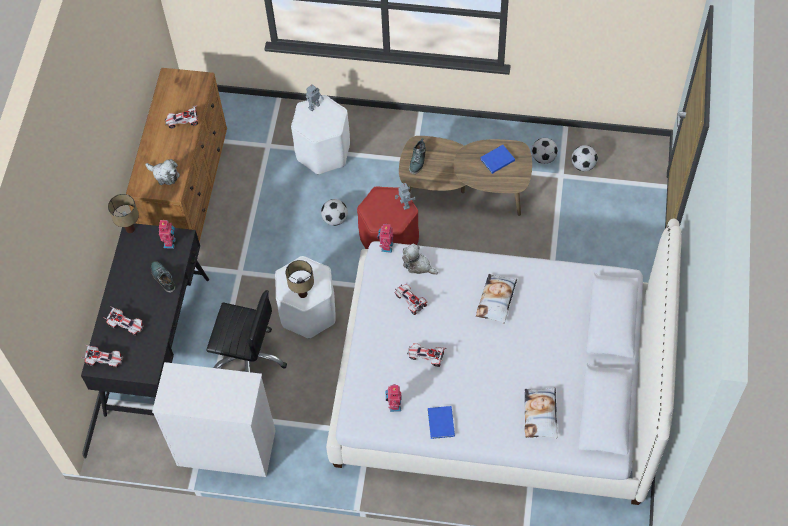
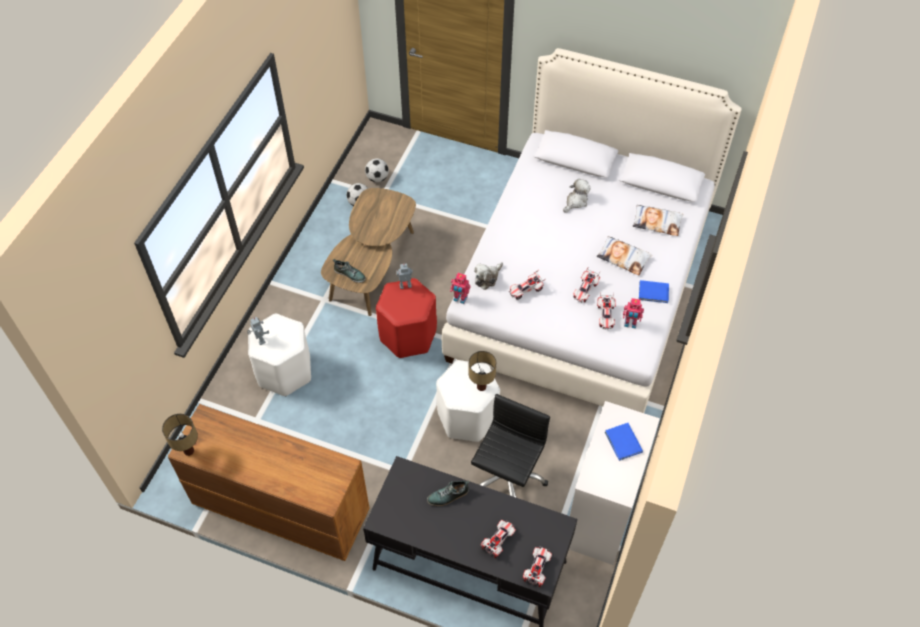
camera: 80 degrees left, 5 degrees down
table lamp [108,194,139,233] -> table lamp moved to [162,414,198,456]
plush toy [145,159,180,185] -> plush toy moved to [563,179,591,212]
toy robot [159,219,176,249] -> none
toy car [165,105,199,129] -> toy car moved to [597,292,616,329]
football [321,199,348,226] -> none
pillow [476,274,517,324] -> pillow moved to [596,236,652,275]
blue book [480,145,515,174] -> blue book moved to [605,423,643,461]

